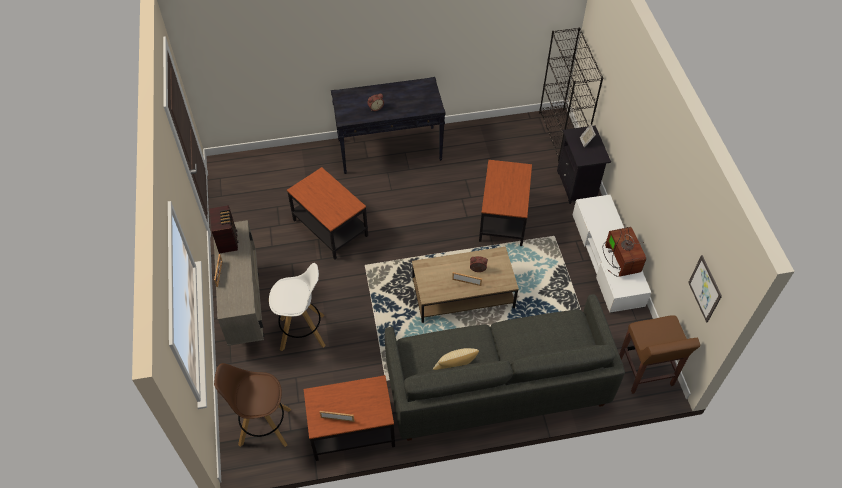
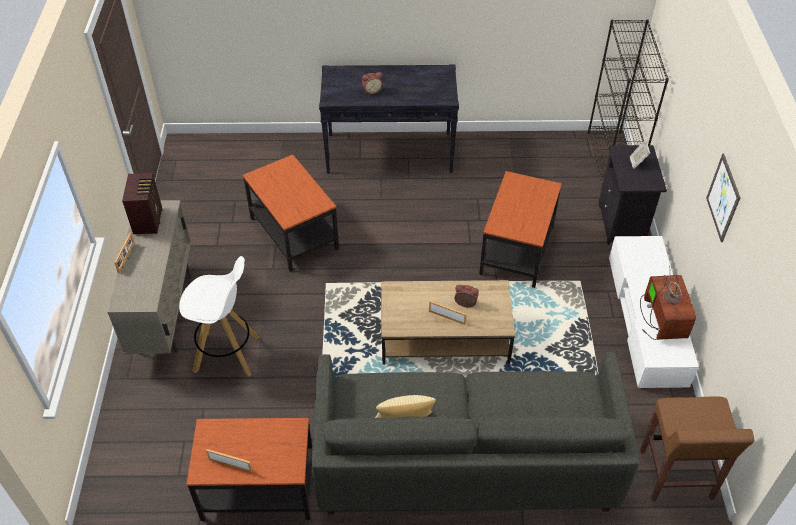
camera: 10 degrees right, 5 degrees down
brown stool [214,363,291,447] -> none
picture [688,255,722,323] -> picture moved to [706,153,741,242]

